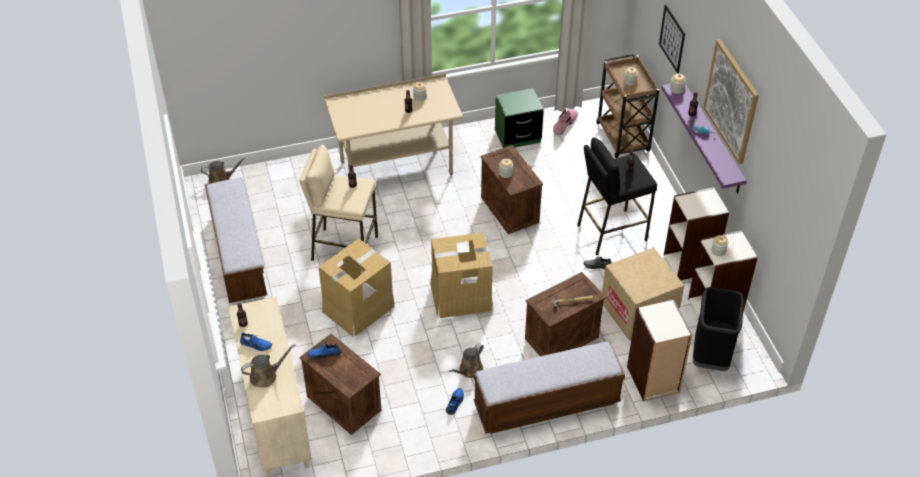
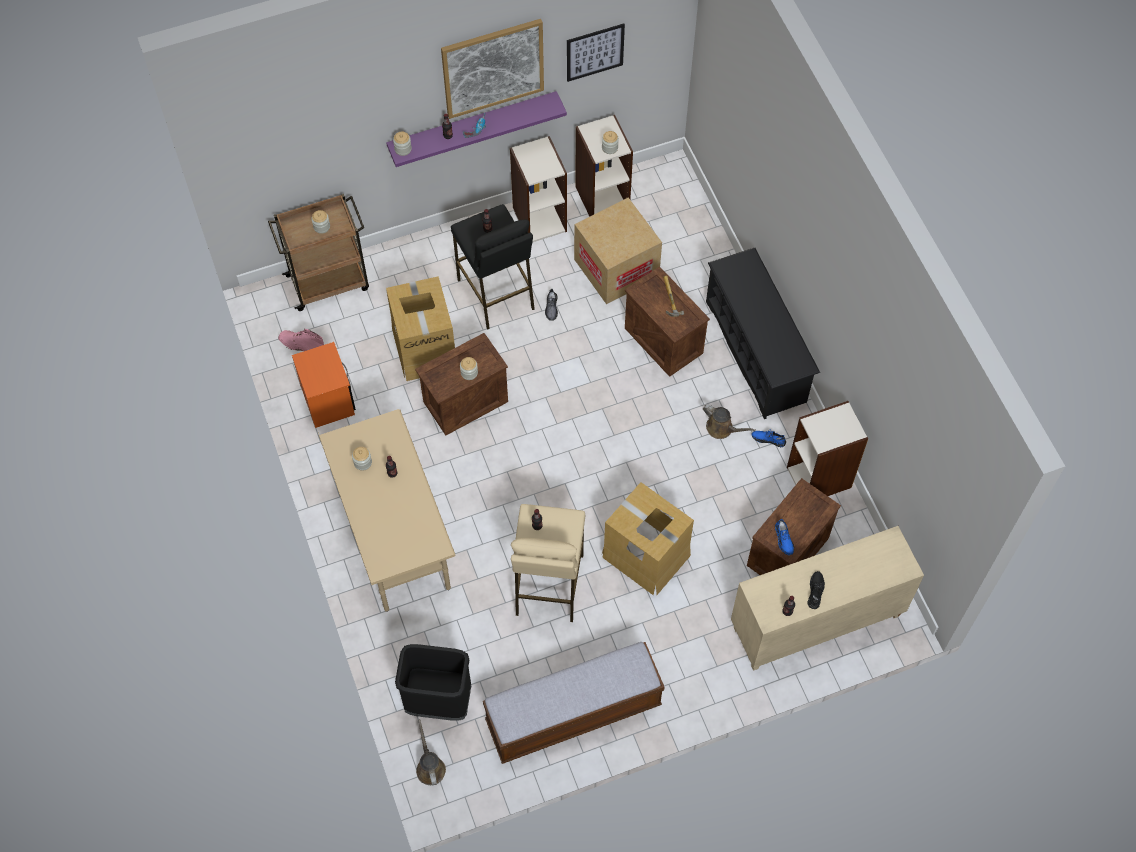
camera: 95 degrees left, 15 degrees up
blue shoe [240,332,272,351] -> black shoe [807,571,825,609]
brown watering can [241,344,296,388] -> none
cardboard box [430,232,493,318] -> cardboard box moved to [386,276,455,381]
bench [474,342,625,434] -> black shoe rack [706,248,820,419]
green nightstand [495,88,544,148] -> orange nightstand [292,342,356,428]
bookcase [627,299,693,402] -> bookcase moved to [787,401,868,496]
picture [659,5,685,74] -> picture moved to [567,23,625,82]
black trash can [693,287,744,371] -> black trash can moved to [395,644,471,721]

